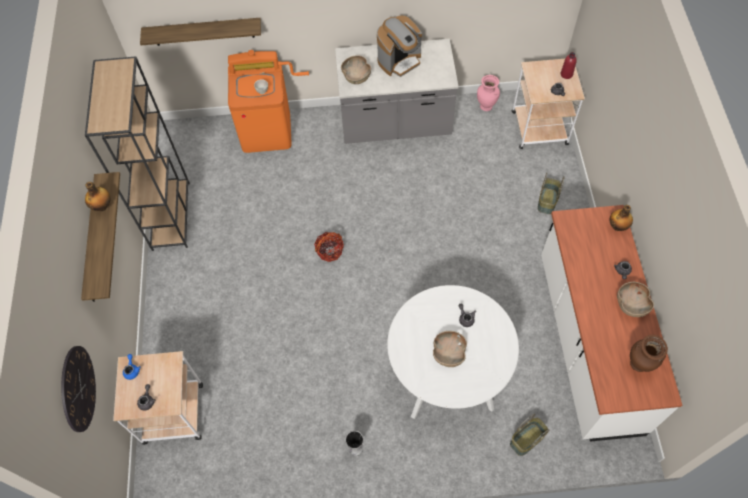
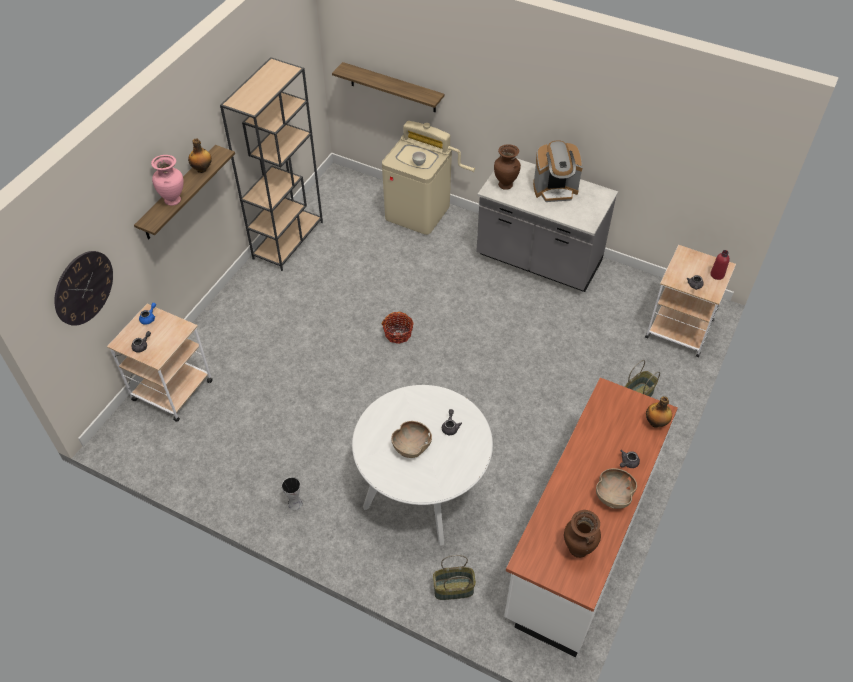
camera: 30 degrees right, 10 degrees down
orange washing machine [228,50,309,153] -> beige washing machine [382,121,475,235]
brown bowl [341,55,371,84] -> brown vase [494,144,521,190]
pink vase [477,75,500,111] -> pink vase moved to [151,155,184,206]

